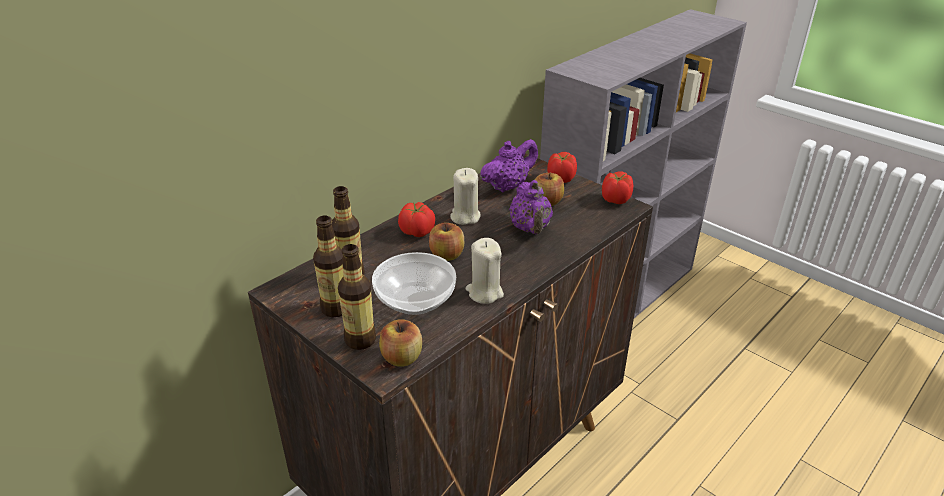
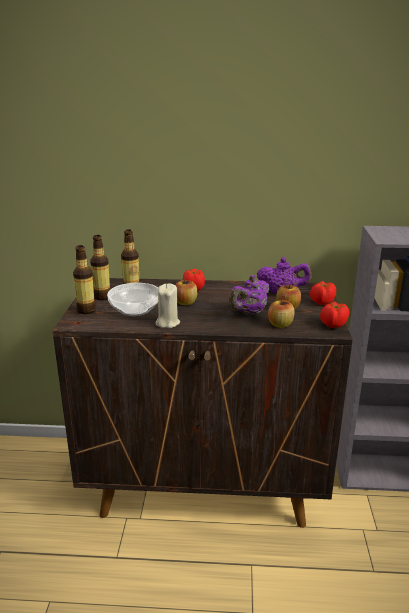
camera: 50 degrees right, 10 degrees down
apple [379,319,422,367] -> apple moved to [268,298,295,328]
beige candle [450,168,481,225] -> none

